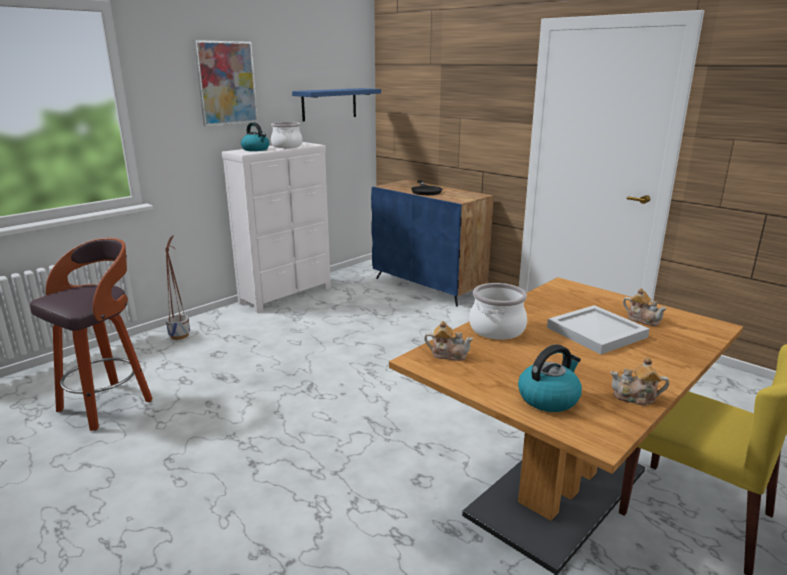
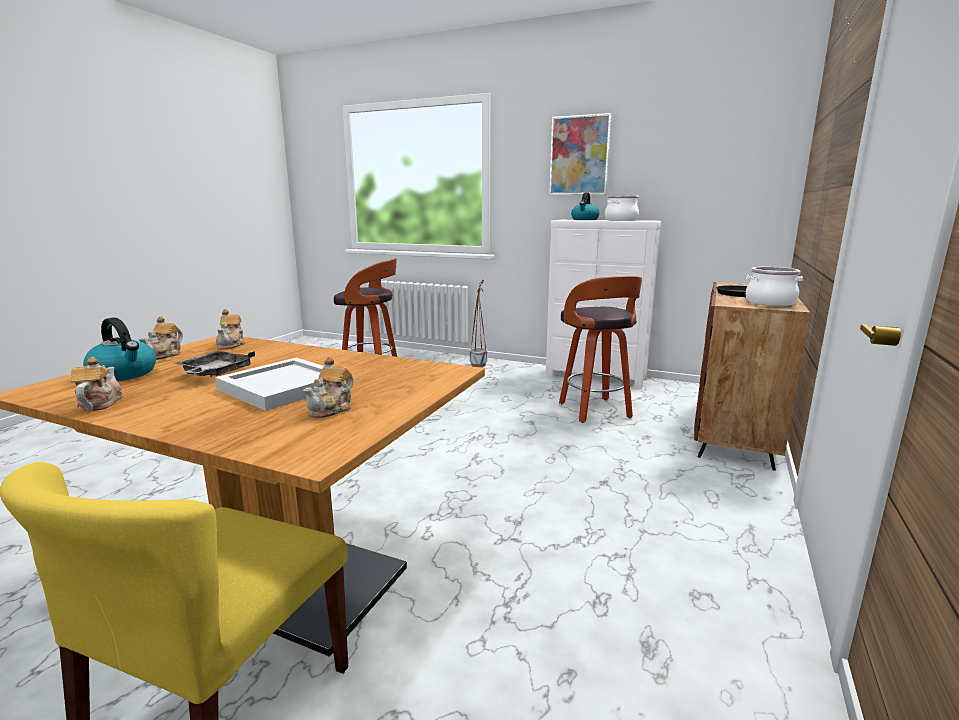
camera: 70 degrees right, 5 degrees down
blue shelf [292,88,381,121] -> none
blue cabinet [371,180,494,306] -> brown cabinet [694,282,810,471]
cooking pot [469,283,527,340] -> cooking pot moved to [746,267,803,306]
none -> teapot [139,316,183,360]
none -> grey tray [174,351,255,377]
none -> stool [559,276,642,423]

